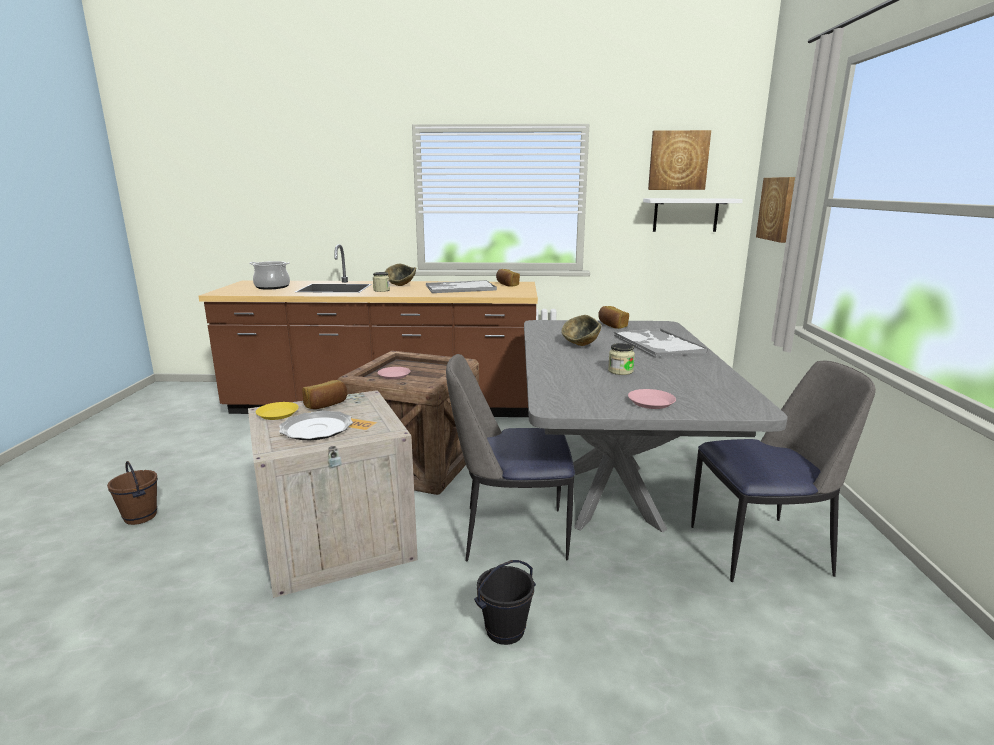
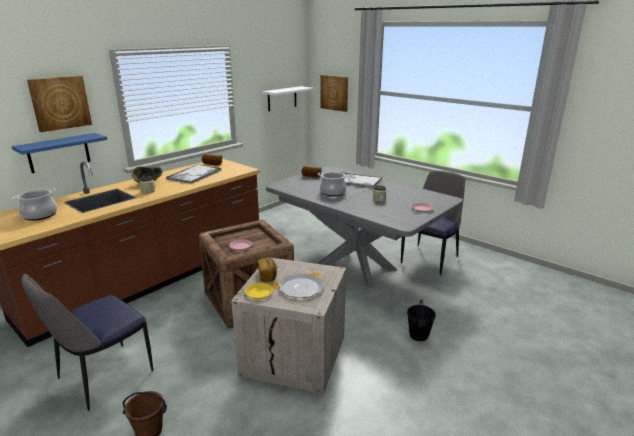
camera: 50 degrees left, 5 degrees up
chair [446,354,575,561] -> chair moved to [21,274,153,411]
bowl [561,315,601,346] -> cooking pot [318,172,349,196]
picture [648,130,711,190] -> picture moved to [27,76,92,132]
none -> blue shelf [12,133,107,173]

